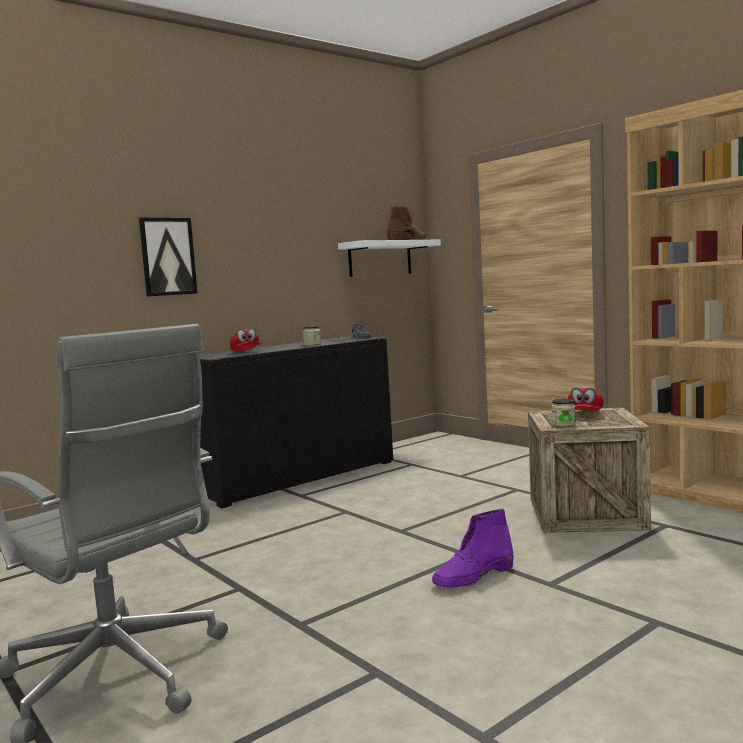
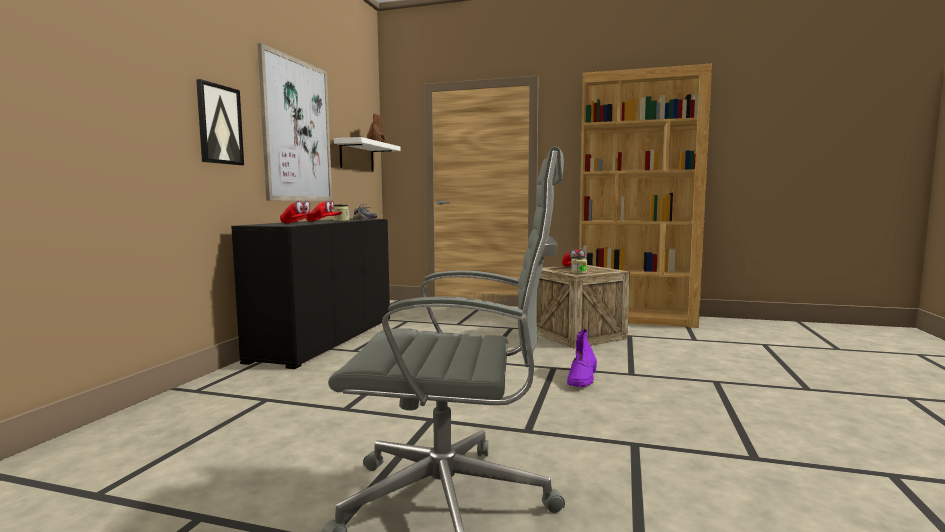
camera: 35 degrees left, 0 degrees up
none -> picture [258,43,332,201]
none -> red cap [306,200,342,222]

